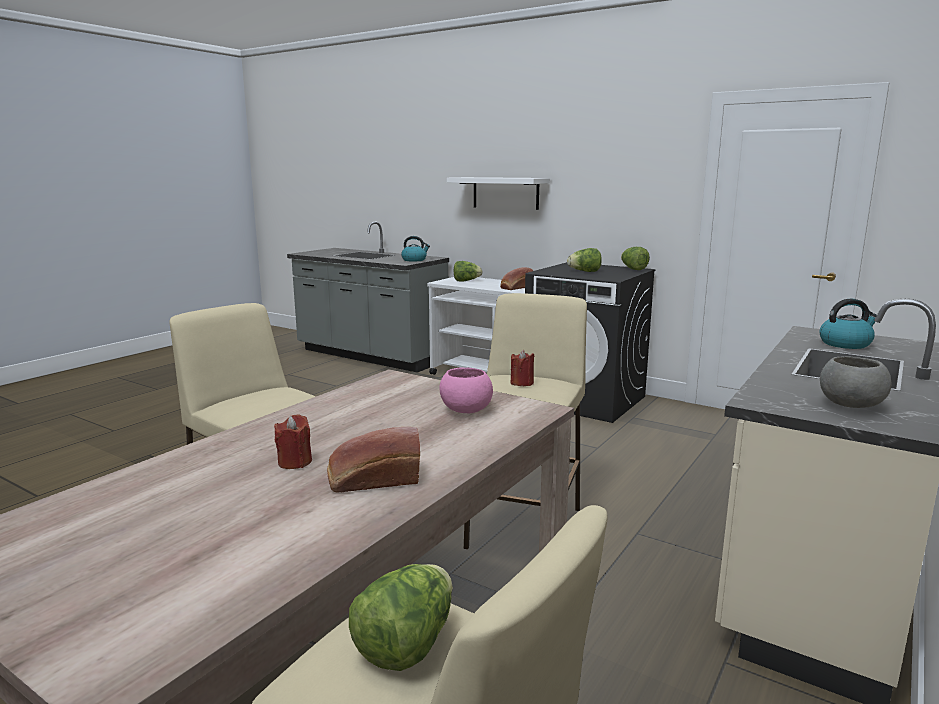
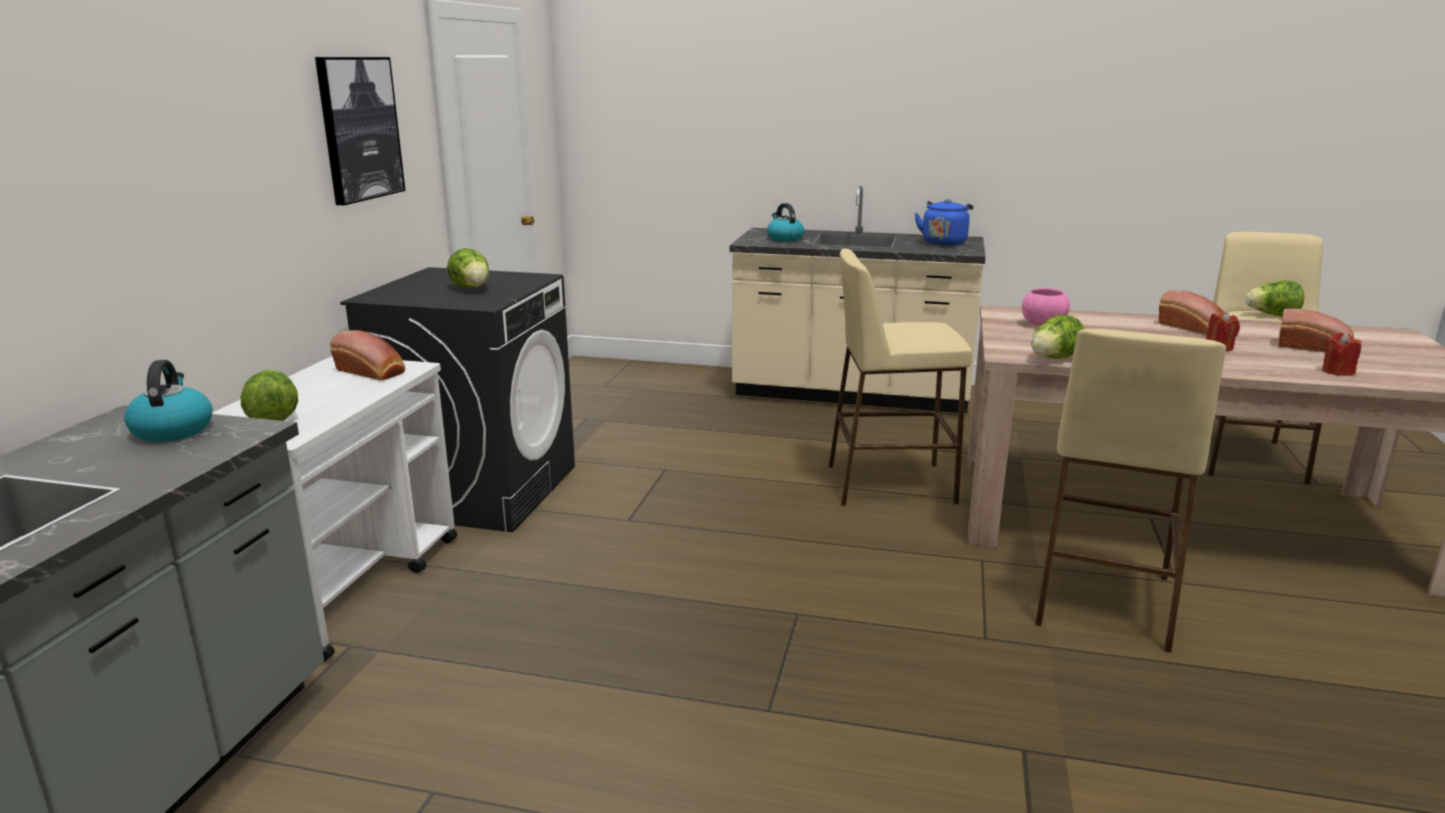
camera: 110 degrees left, 5 degrees up
white shelf [447,177,550,210] -> none
red candle [511,350,535,386] -> red candle moved to [1322,332,1361,376]
lettuce [621,247,650,270] -> lettuce moved to [1031,315,1085,359]
grey bowl [820,357,891,408] -> blue kettle [914,199,973,246]
none -> picture [315,57,405,205]
none -> bread [1279,309,1354,353]

